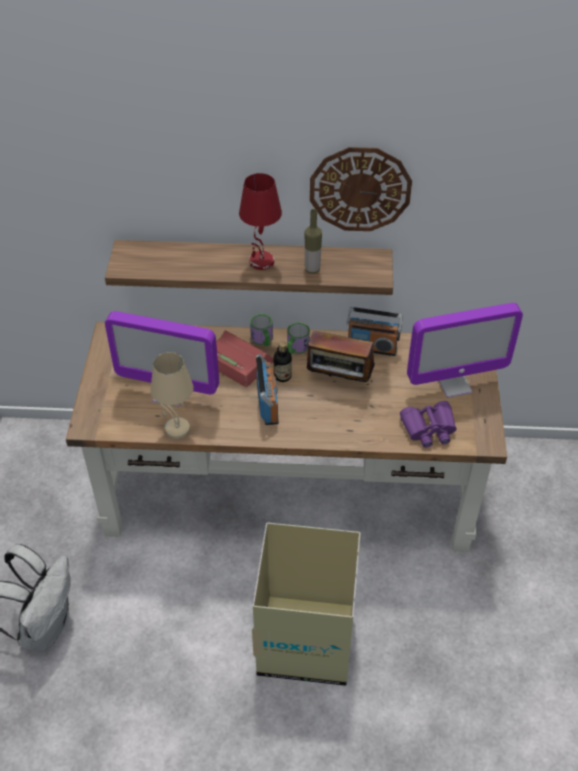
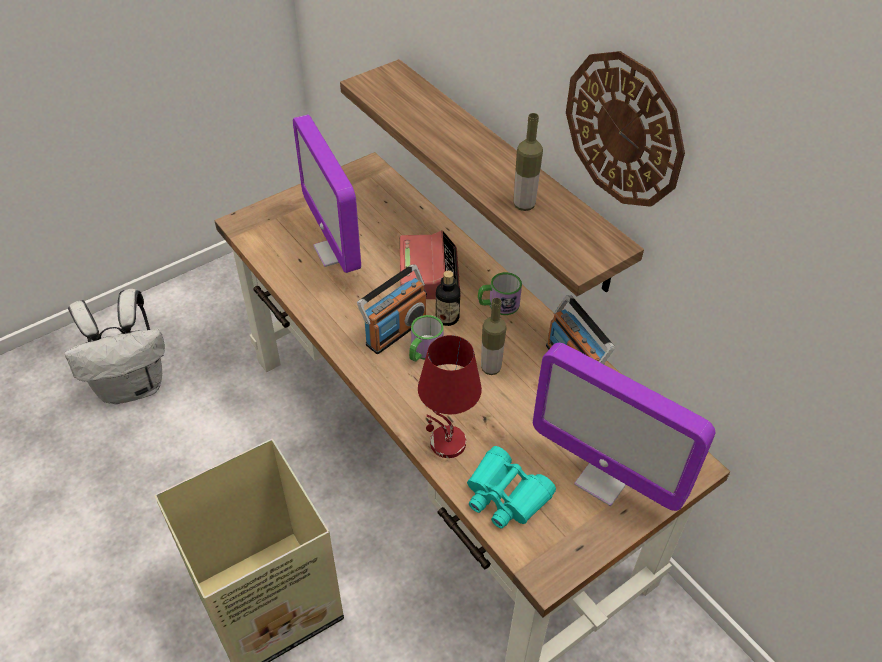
camera: 50 degrees right, 0 degrees up
beige table lamp [150,352,194,439] -> none
red table lamp [239,173,282,270] -> red table lamp moved to [418,335,482,458]
mug [250,314,273,346] -> mug moved to [409,315,444,361]
radio [306,330,375,386] -> bottle [481,298,507,375]
purple binoculars [400,401,456,448] -> turquoise binoculars [467,446,556,529]

